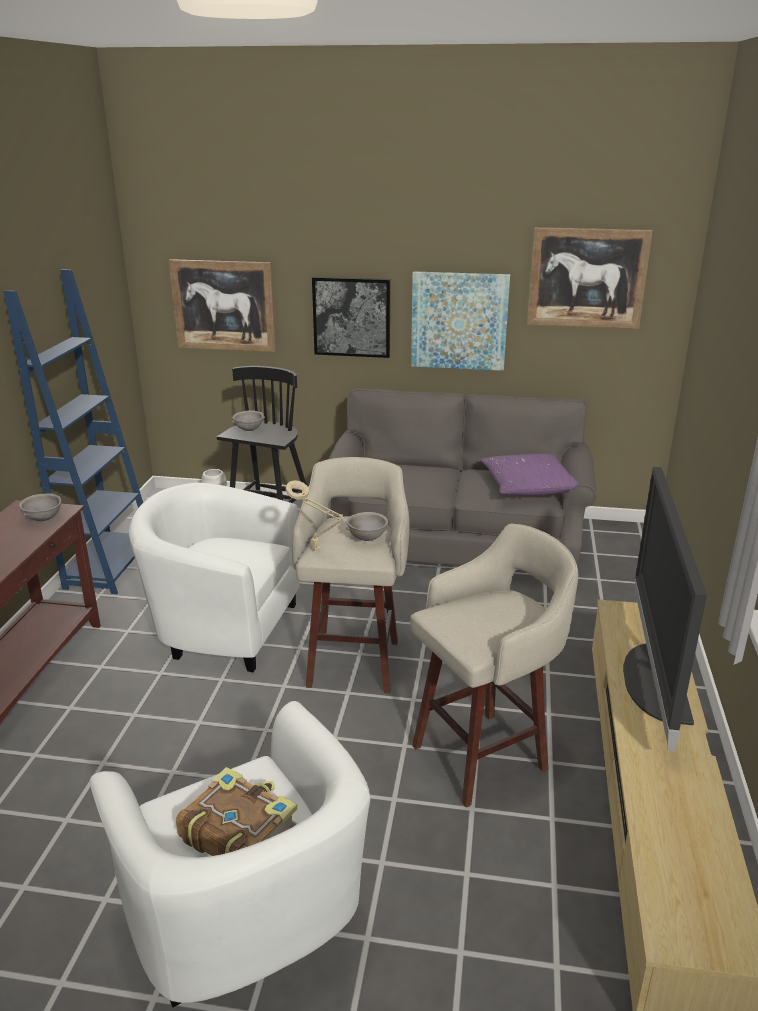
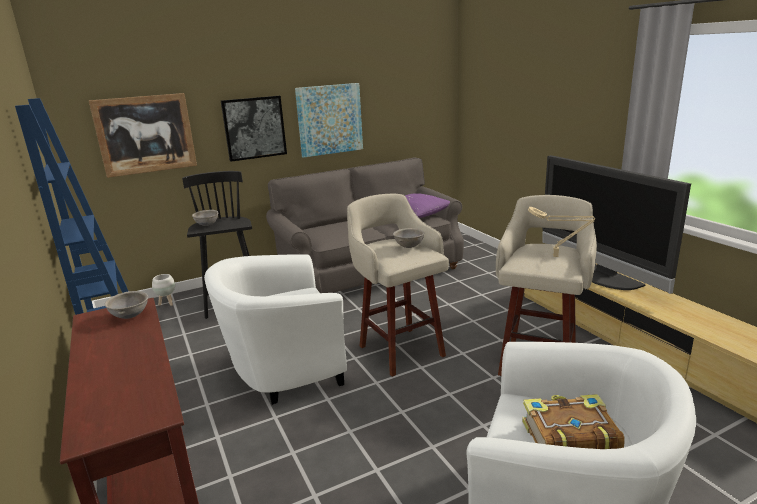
camera: 35 degrees left, 5 degrees down
beige table lamp [286,480,344,551] -> beige table lamp moved to [528,207,595,257]
picture [527,227,653,329] -> none

